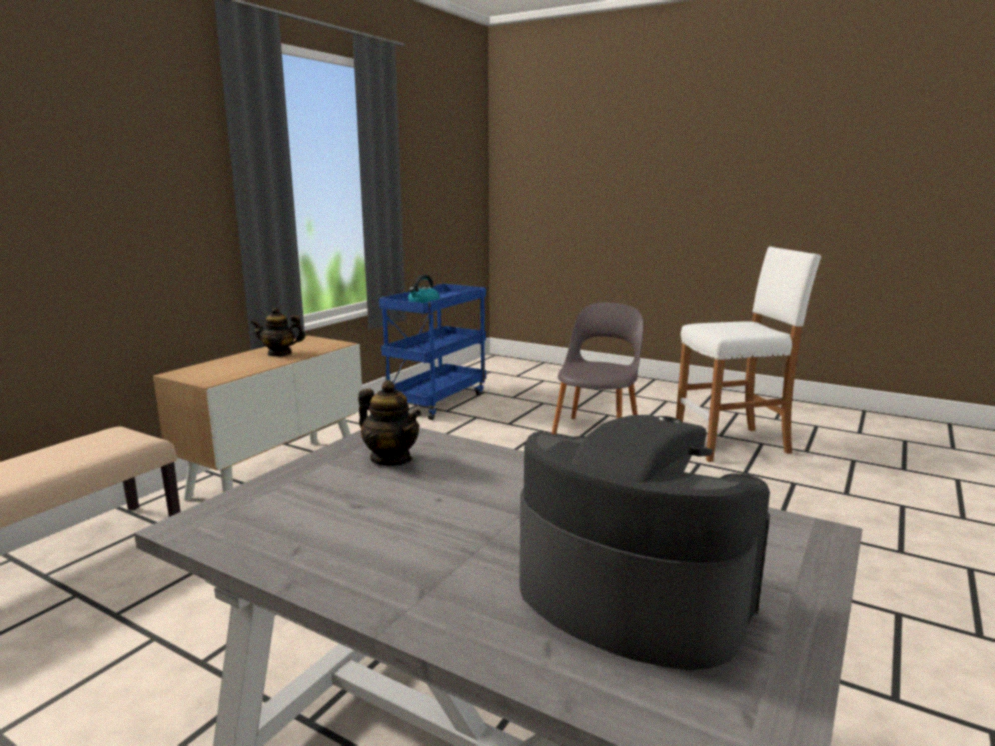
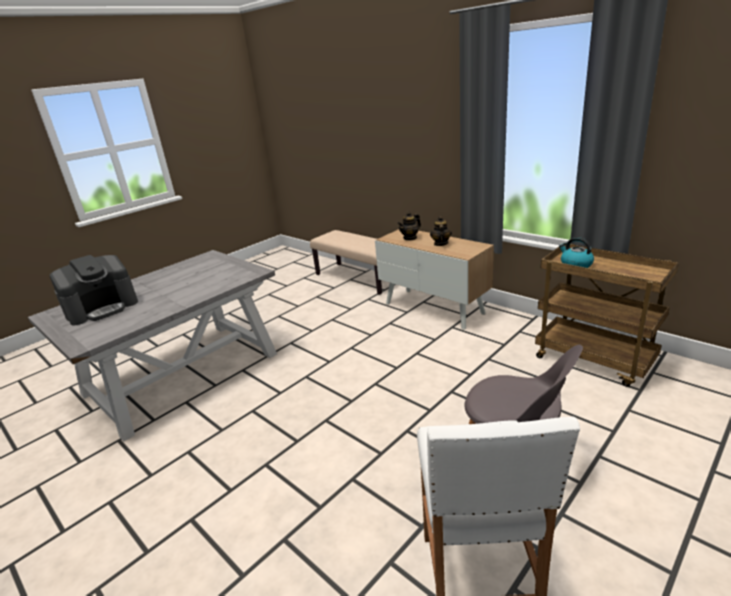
camera: 105 degrees right, 10 degrees up
teapot [358,380,421,466] -> teapot moved to [397,212,421,241]
blue cart [379,284,486,420] -> brown cart [535,244,679,387]

